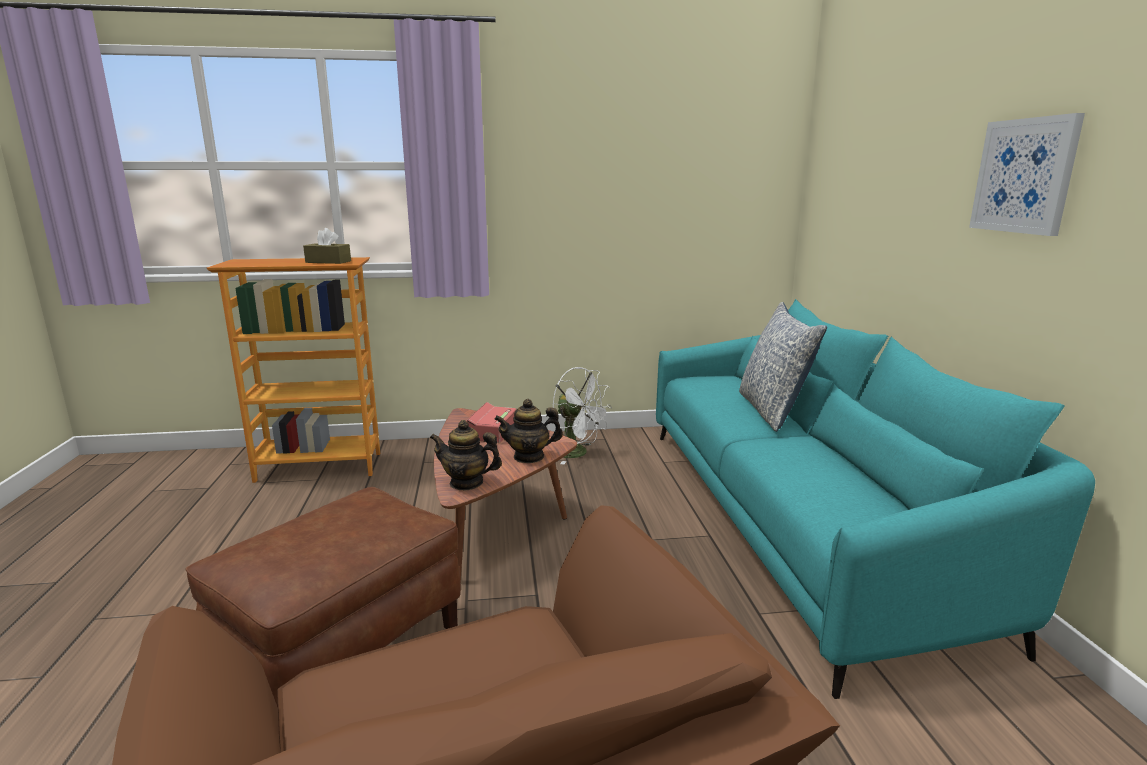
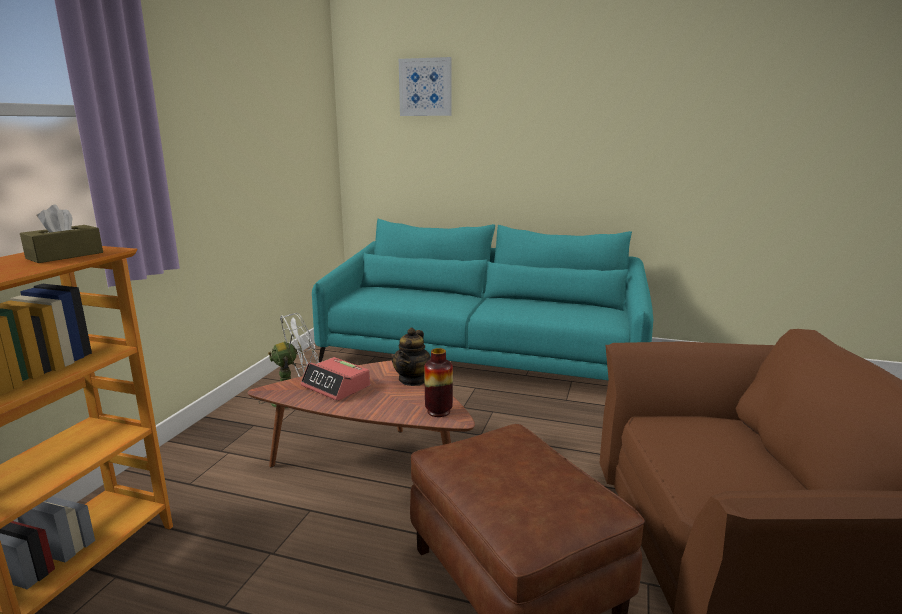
camera: 65 degrees left, 0 degrees up
teapot [430,420,502,490] -> vase [424,348,453,417]
pillow [739,302,827,432] -> none
picture [969,113,1085,236] -> picture moved to [399,57,452,116]

